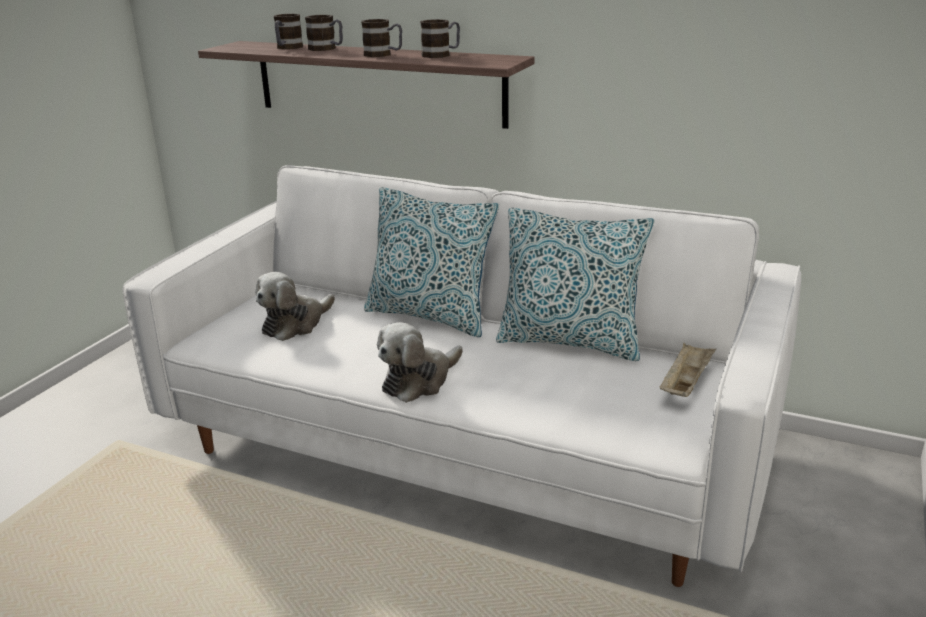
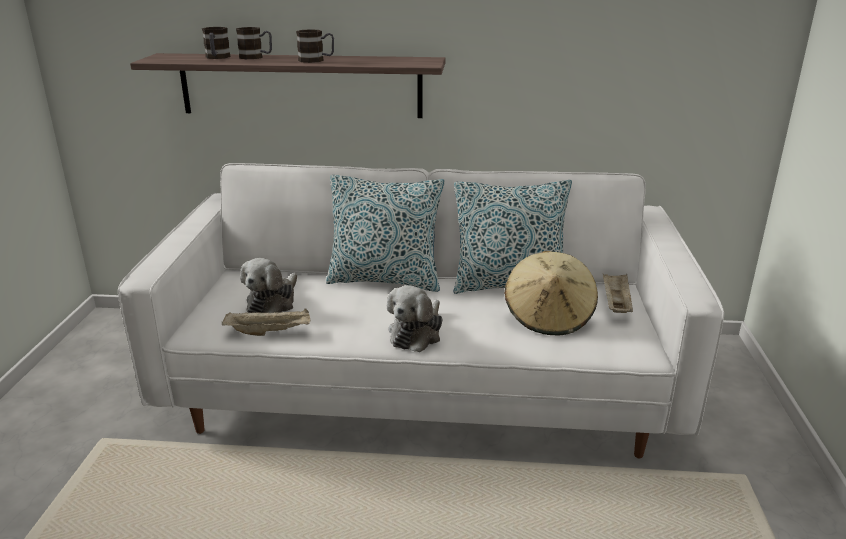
camera: 20 degrees left, 0 degrees up
mug [420,19,460,58] -> none
none -> beige tray [222,308,310,336]
none -> beige hat [504,251,598,335]

